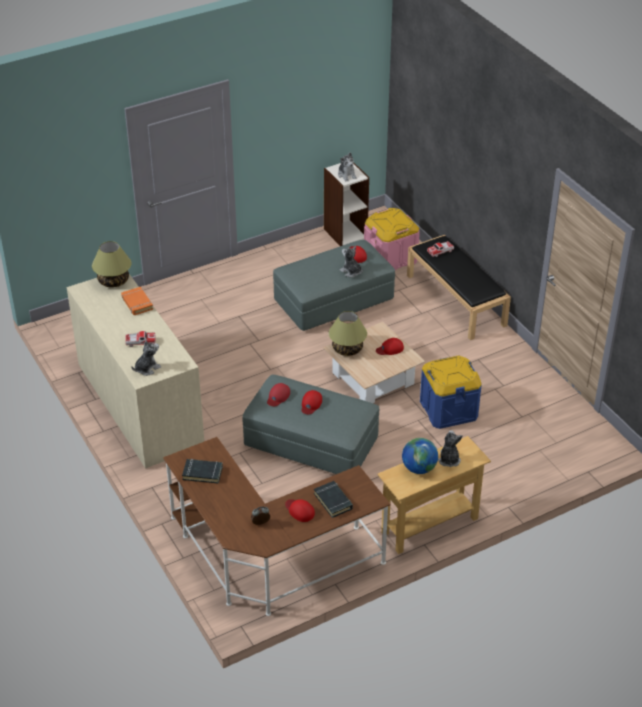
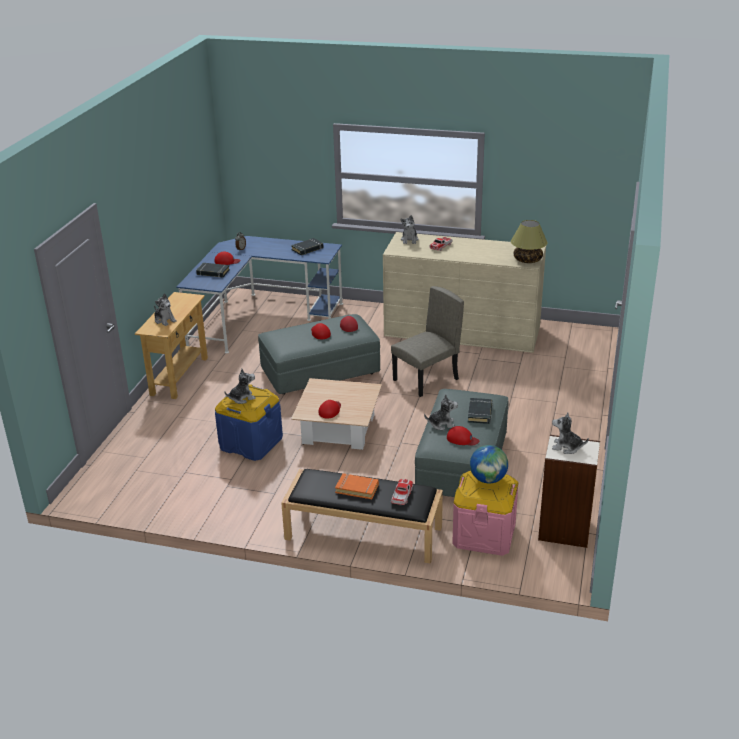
camera: 135 degrees right, 10 degrees down
orange book [121,287,153,315] -> orange book moved to [335,473,379,499]
brown desk [163,437,391,616] -> blue desk [177,236,343,354]
table lamp [329,311,367,356] -> none
globe [402,438,438,474] -> globe moved to [470,445,508,484]
none -> plush toy [225,369,256,404]
none -> beige chair [391,286,464,397]
none -> black book [468,398,493,424]

